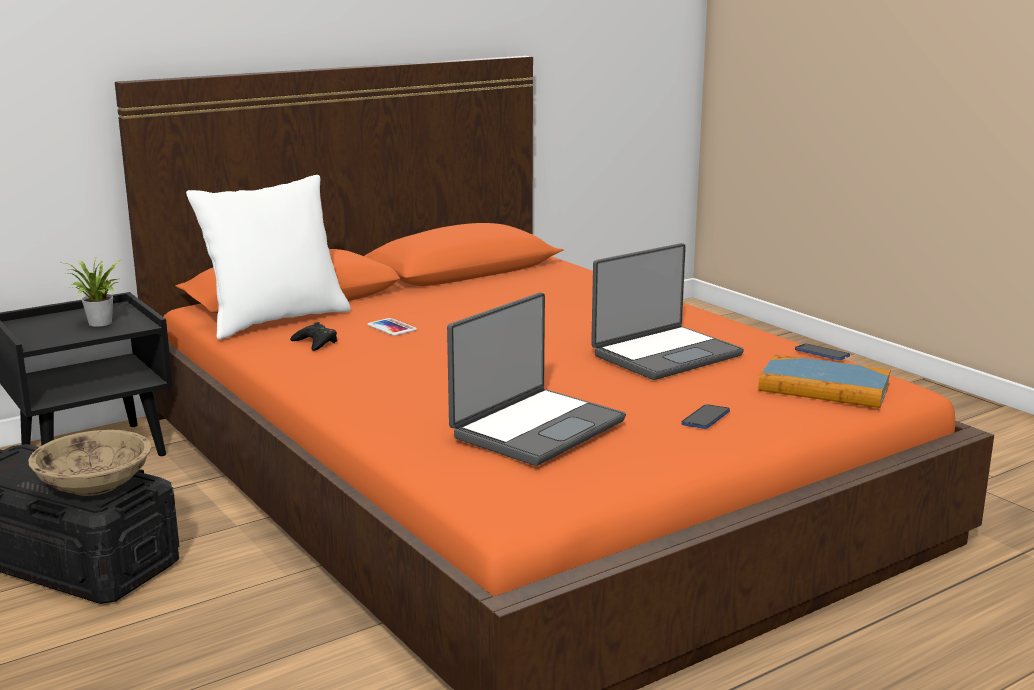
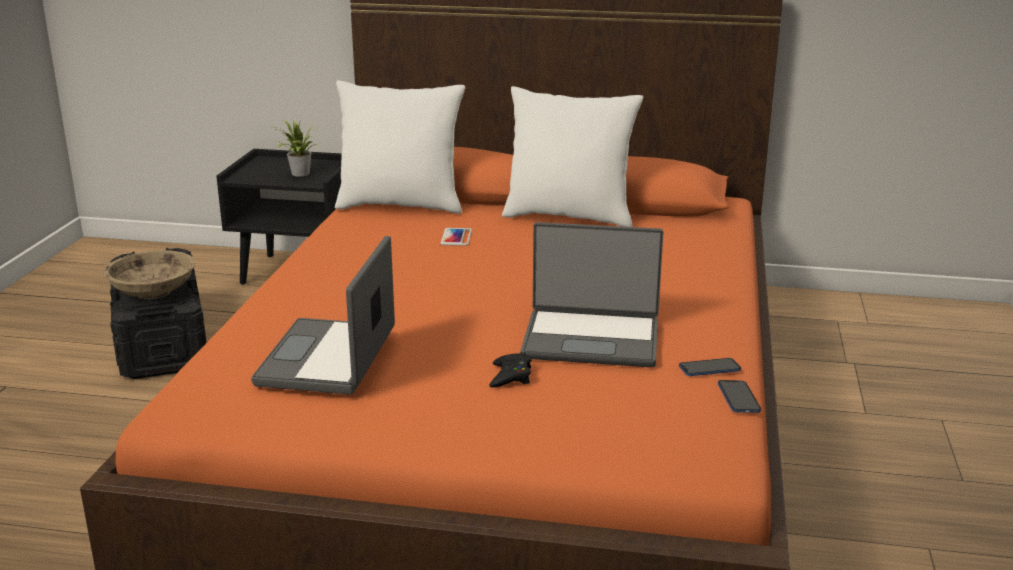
camera: 45 degrees right, 5 degrees up
black game controller [290,322,337,351] -> black game controller moved to [489,352,532,388]
laptop [447,292,626,466] -> laptop turned 105 degrees clockwise [251,236,395,394]
phone [681,404,730,429] -> phone moved to [679,358,741,376]
book [758,355,891,408] -> none
none -> white pillow [502,86,643,227]

